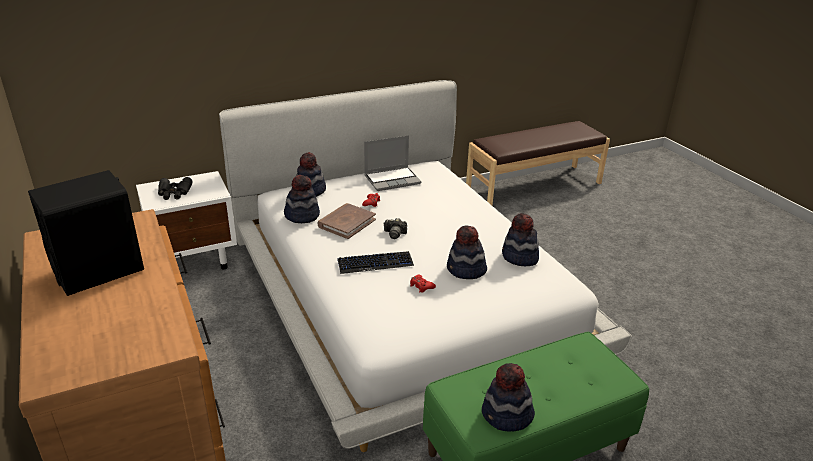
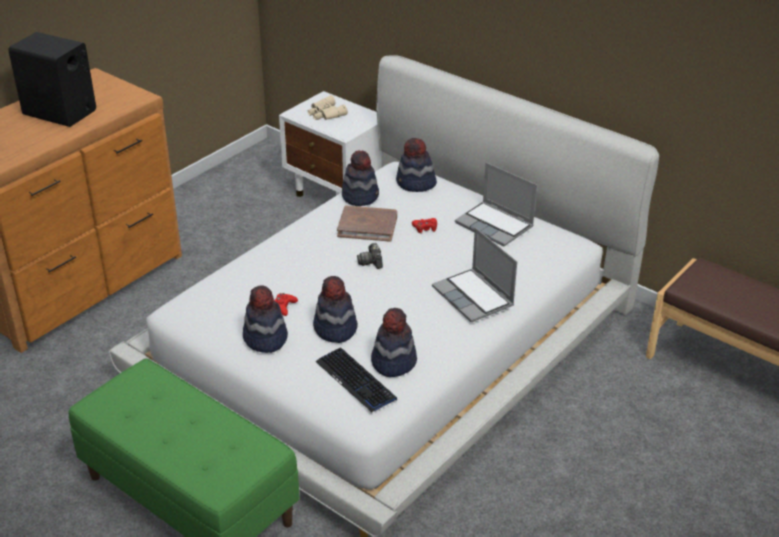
camera: 65 degrees right, 5 degrees up
black binoculars [158,177,192,200] -> beige binoculars [308,95,348,120]
keyboard [337,251,414,274] -> keyboard moved to [316,347,397,412]
hat [482,363,535,432] -> hat moved to [243,285,288,353]
none -> laptop [432,228,517,322]

